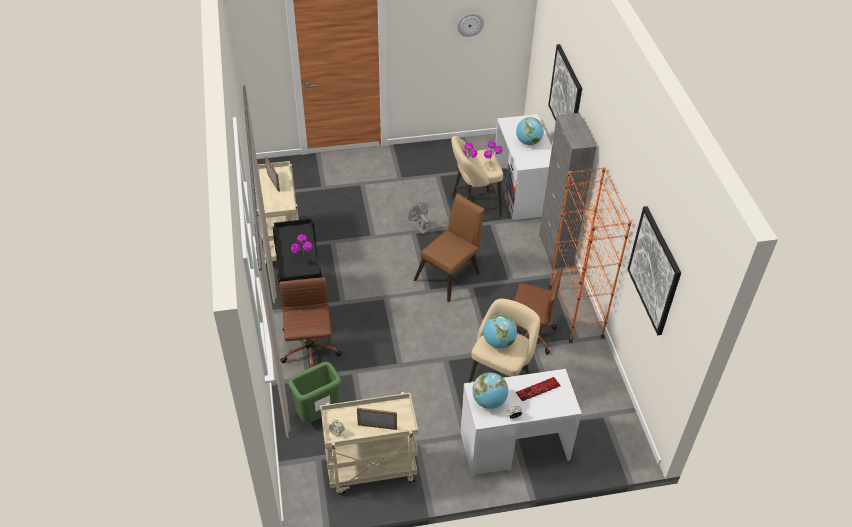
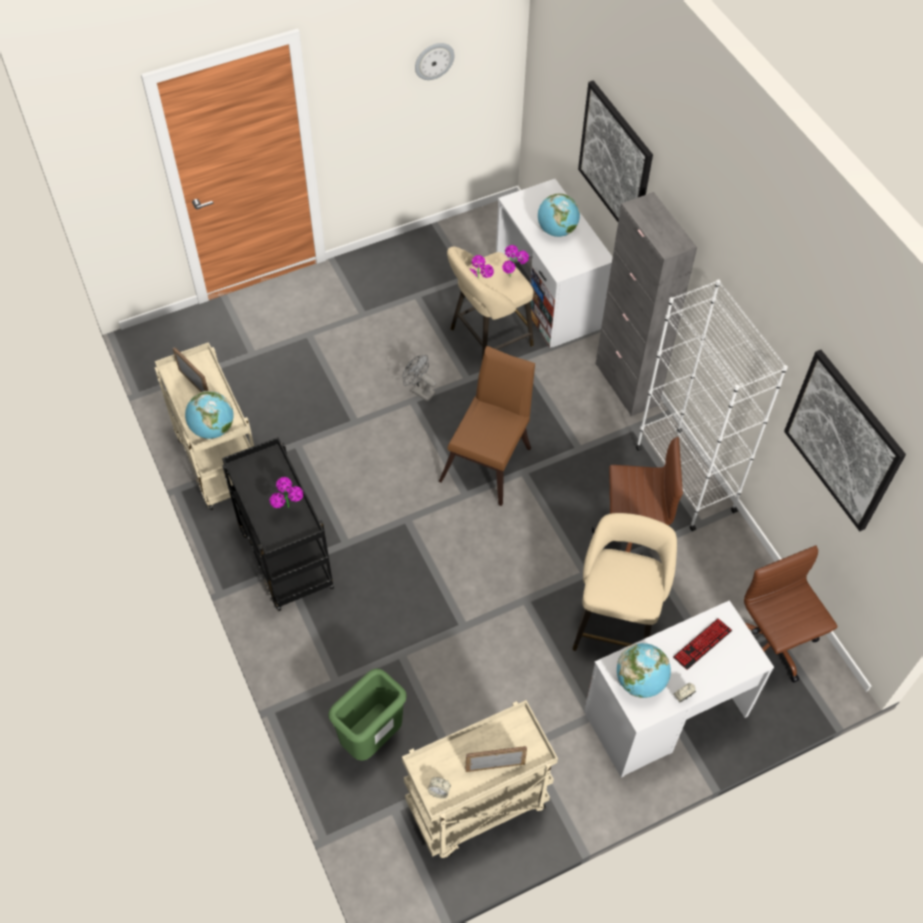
camera: 15 degrees left, 10 degrees up
brown office chair [279,277,342,367] -> brown office chair moved to [744,545,837,683]
globe [483,315,517,349] -> globe moved to [185,391,233,439]
orange bookcase [549,167,632,343] -> white bookcase [636,279,788,531]

